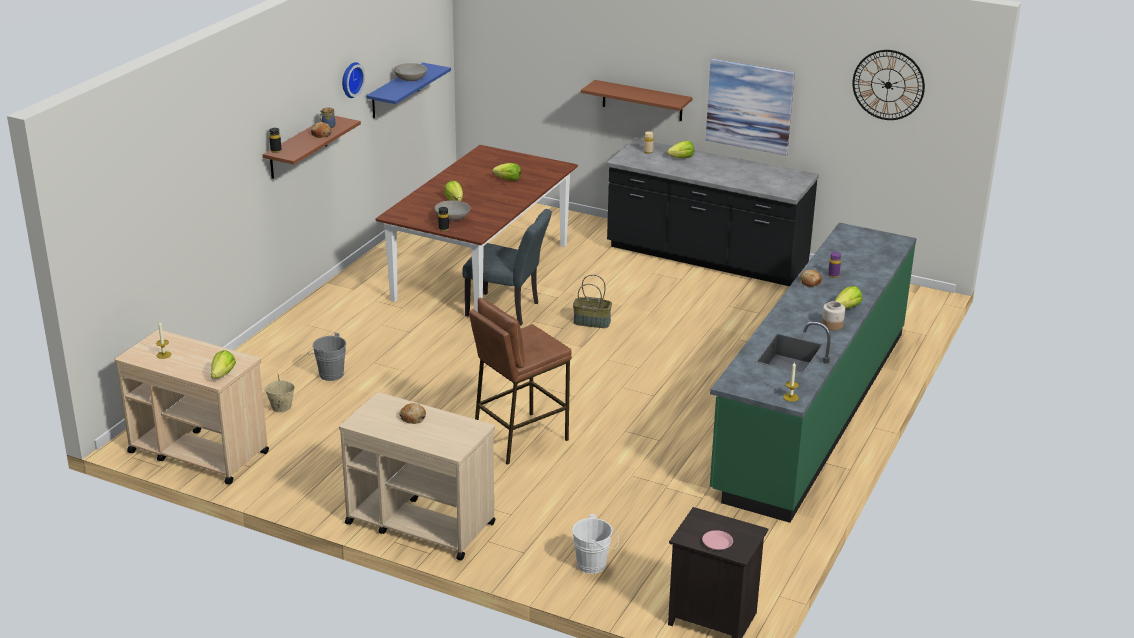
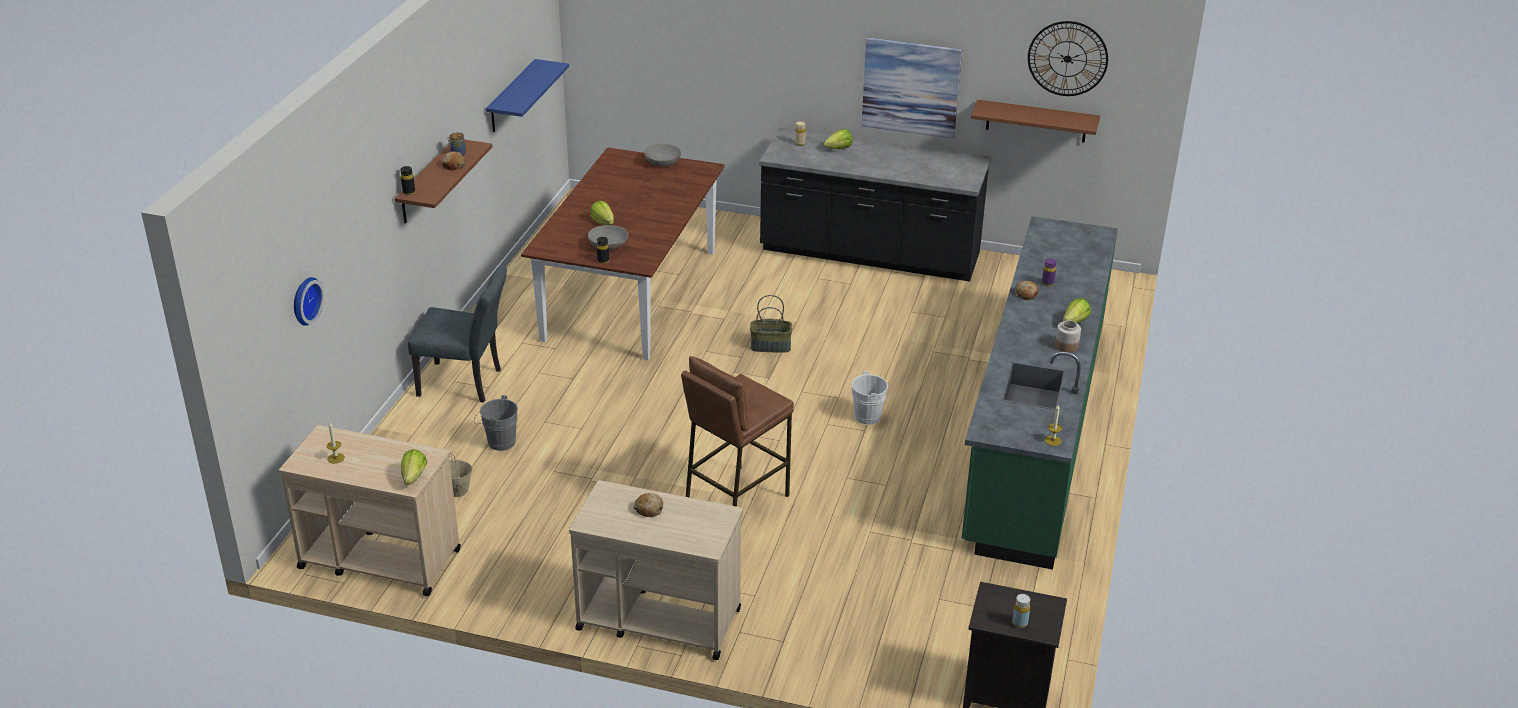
camera: 10 degrees left, 5 degrees up
wall clock [342,62,365,98] -> wall clock moved to [294,277,324,326]
grey bowl [394,63,427,81] -> grey bowl moved to [644,144,681,166]
grey chair [463,209,552,325] -> grey chair moved to [408,266,507,402]
lettuce [492,163,521,181] -> none
white bucket [572,514,619,574] -> white bucket moved to [851,371,894,425]
brown shelf [581,80,693,121] -> brown shelf moved to [971,100,1100,143]
pink plate [702,530,733,550] -> yellow bottle [1012,594,1030,628]

